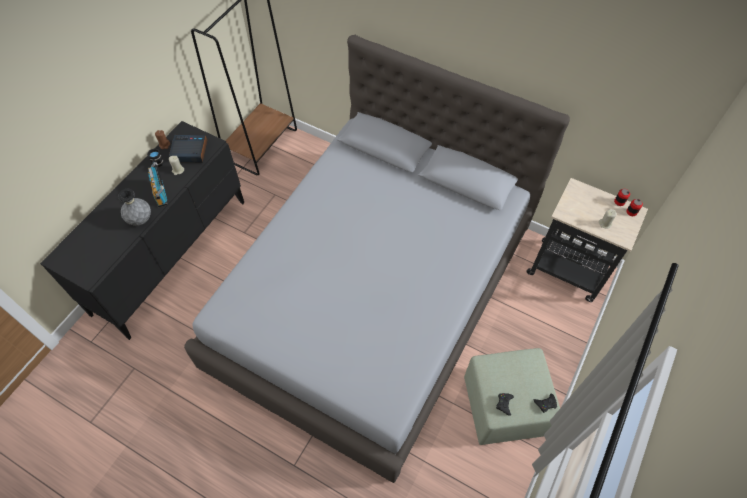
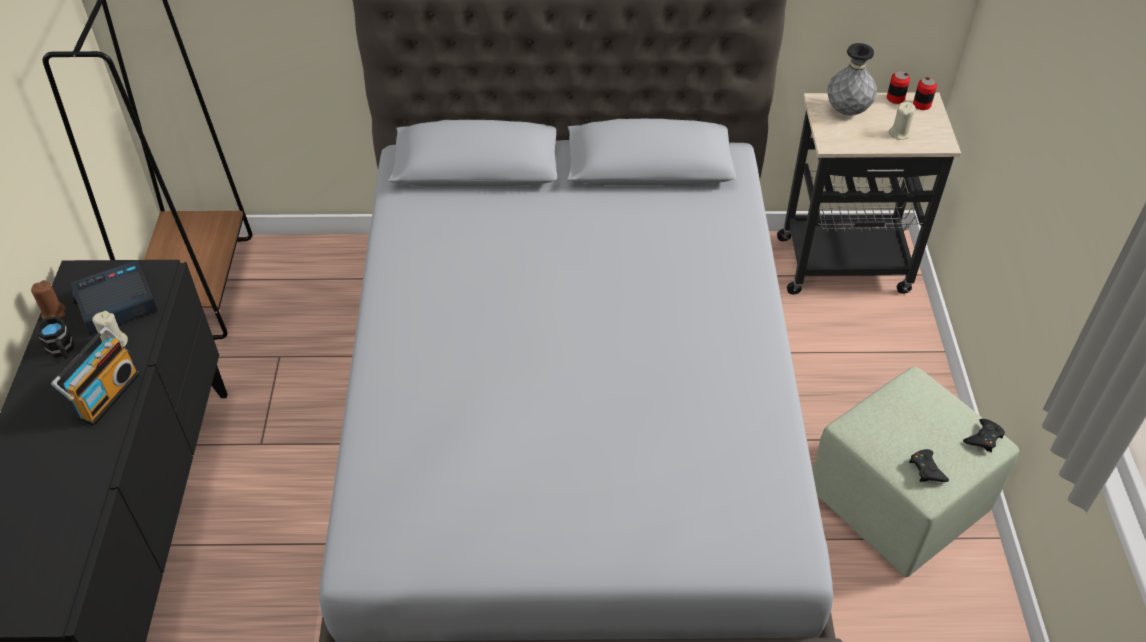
camera: 30 degrees left, 10 degrees down
grey vase [118,189,151,226] -> grey vase moved to [827,43,877,116]
radio [148,162,168,207] -> radio turned 105 degrees counterclockwise [51,327,140,426]

